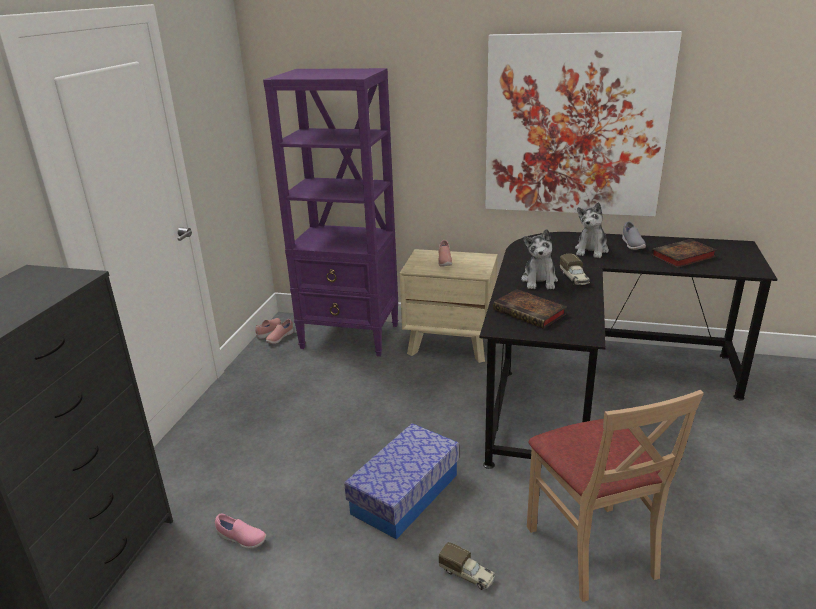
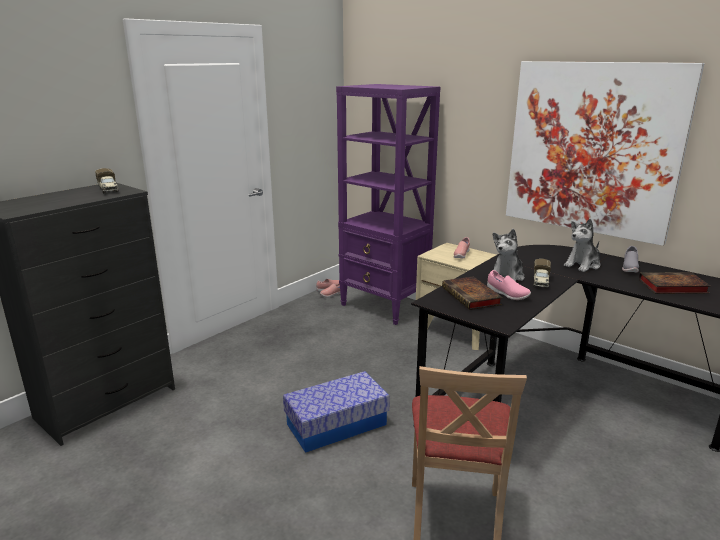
camera: 25 degrees right, 5 degrees down
pink shoe [215,513,266,549] -> pink shoe moved to [487,270,531,300]
toy truck [439,542,495,590] -> toy truck moved to [95,168,119,194]

